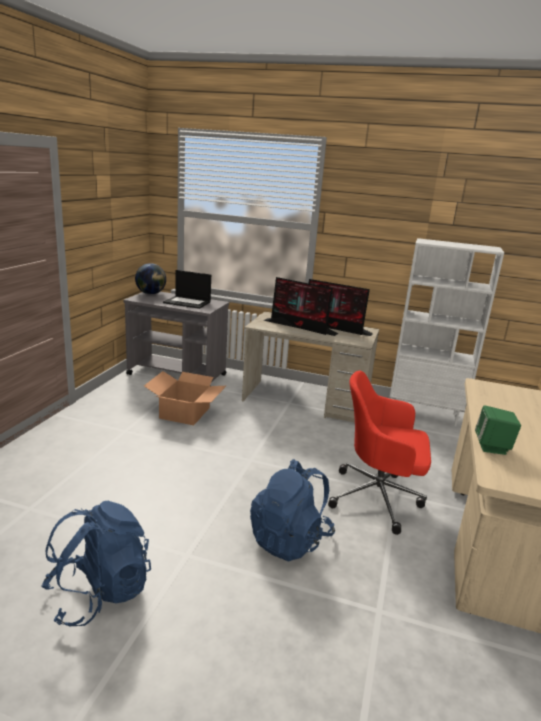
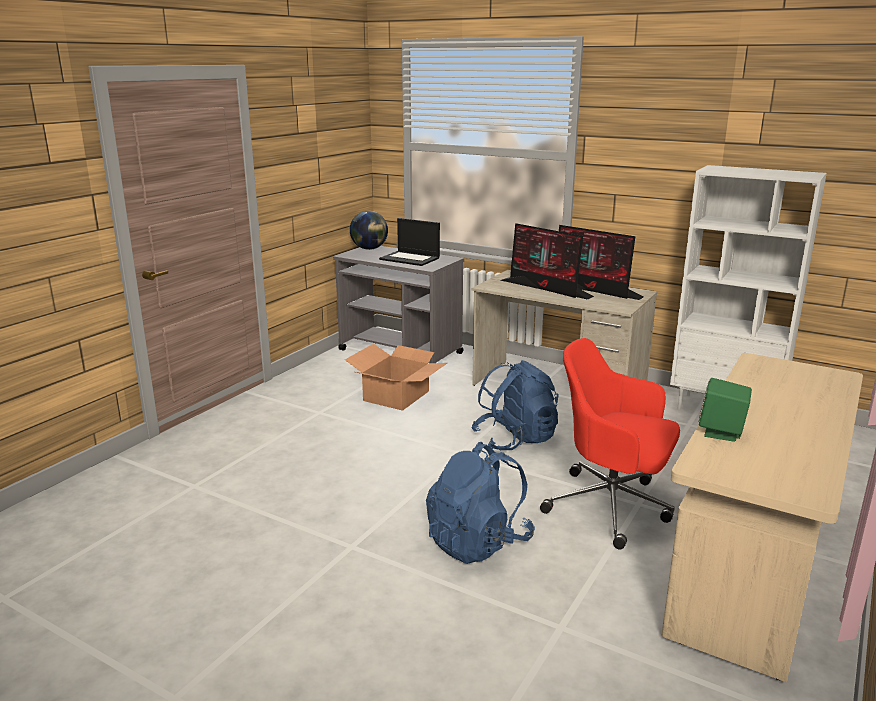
camera: 15 degrees right, 0 degrees up
blue backpack [41,501,151,627] -> blue backpack moved to [471,360,558,450]

